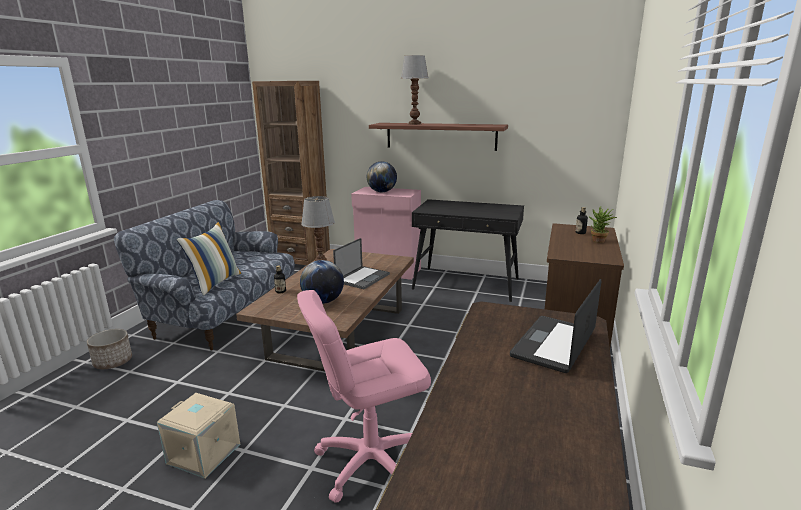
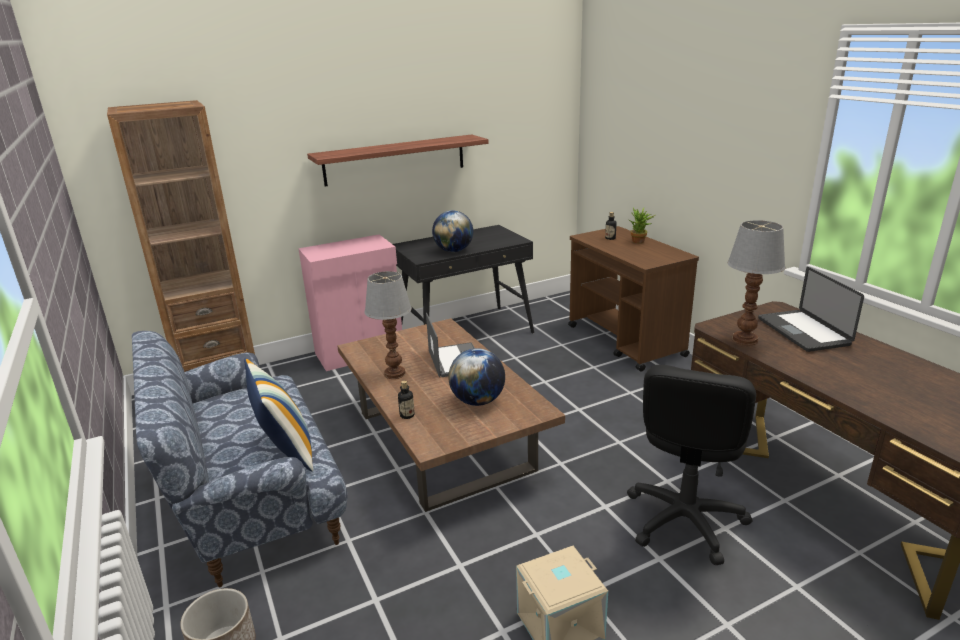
camera: 45 degrees left, 5 degrees up
pink office chair [297,290,431,503] -> black office chair [627,365,756,566]
globe [367,162,397,192] -> globe moved to [432,211,473,252]
table lamp [401,55,429,125] -> table lamp moved to [727,220,786,345]

